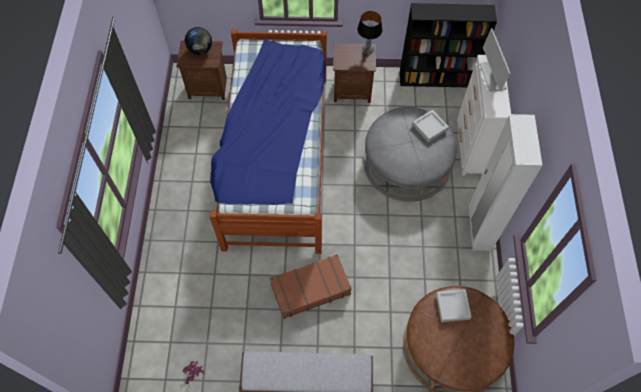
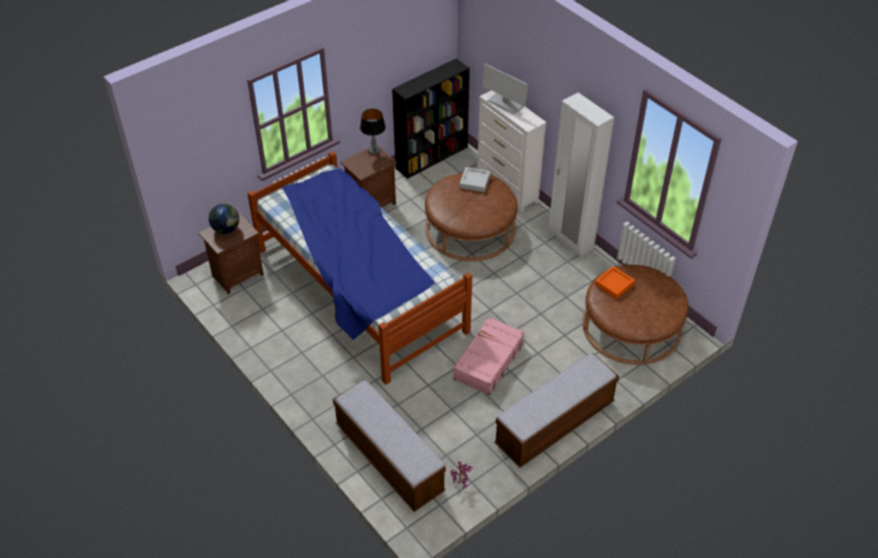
camera: 40 degrees left, 15 degrees down
brown suitcase [270,254,352,319] -> pink suitcase [453,317,525,395]
grey ottoman [364,107,457,202] -> brown ottoman [425,173,518,261]
grey tray [436,289,472,322] -> orange tray [595,266,635,299]
none -> bench [333,380,446,512]

